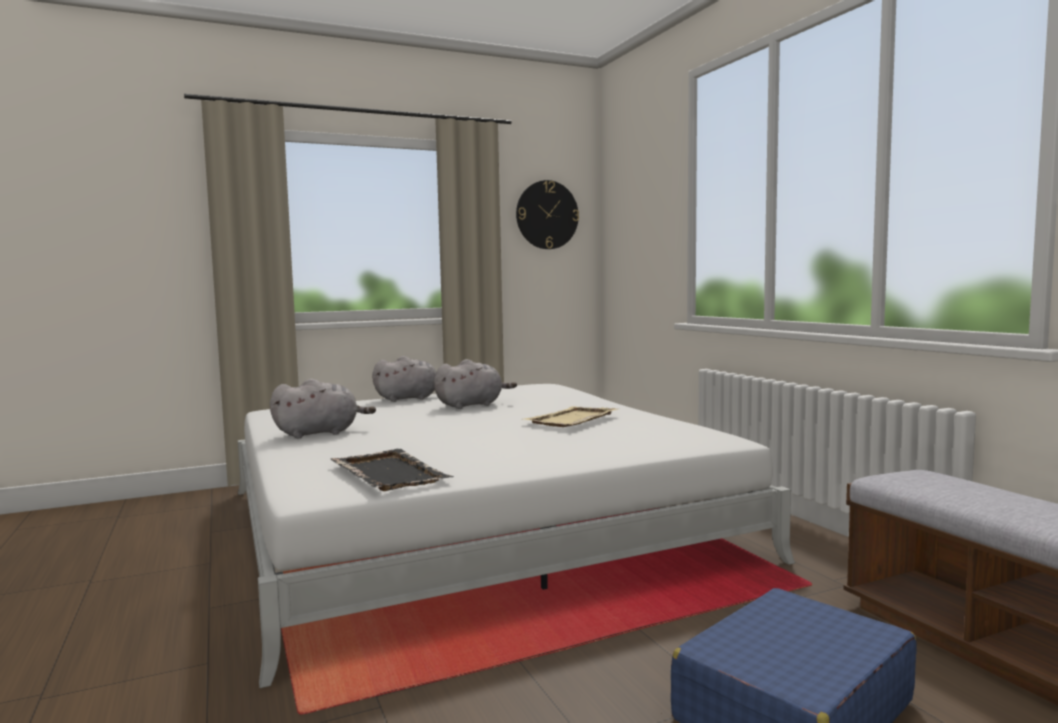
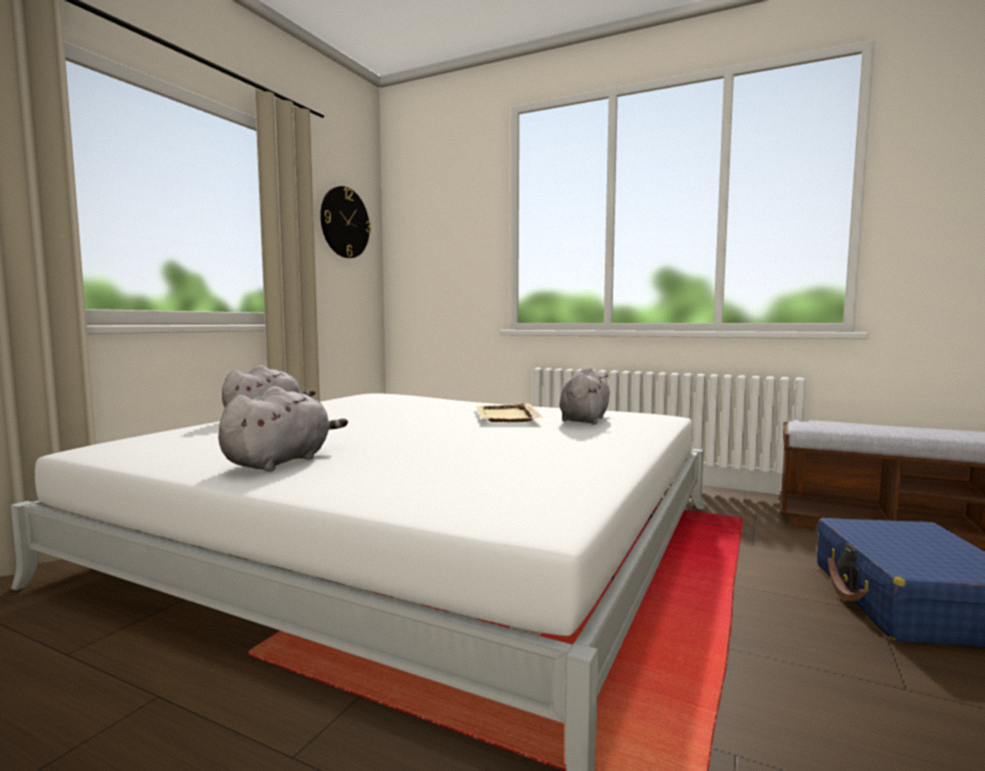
camera: 40 degrees left, 0 degrees up
black tray [331,449,454,491] -> none
grey plush toy [434,359,517,409] -> grey plush toy moved to [559,367,610,425]

